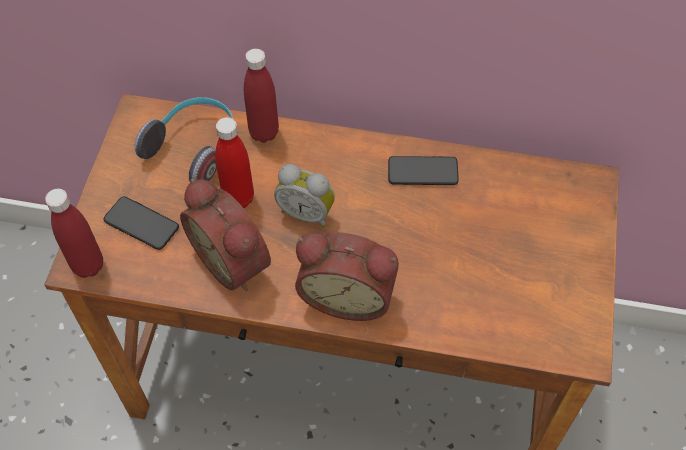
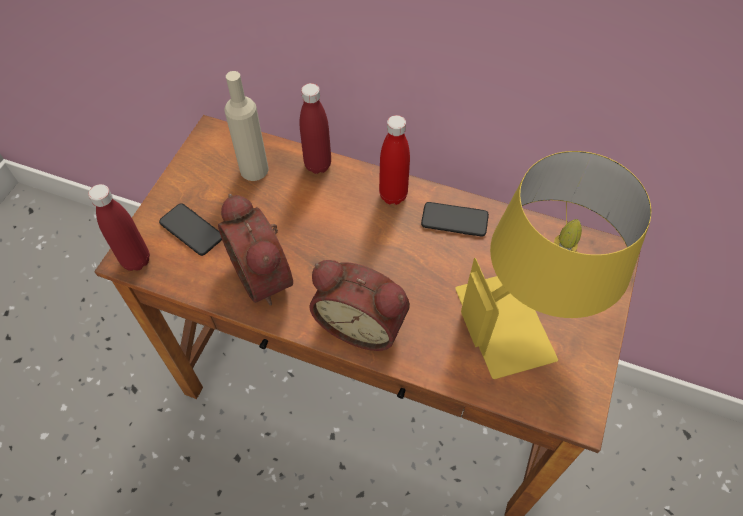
camera: 10 degrees right, 0 degrees up
headphones [135,97,233,182] -> beige bottle [225,71,268,181]
red bottle [215,117,254,208] -> red bottle moved to [379,115,410,205]
alarm clock [274,164,335,228] -> none
none -> yellow table lamp [455,151,651,379]

